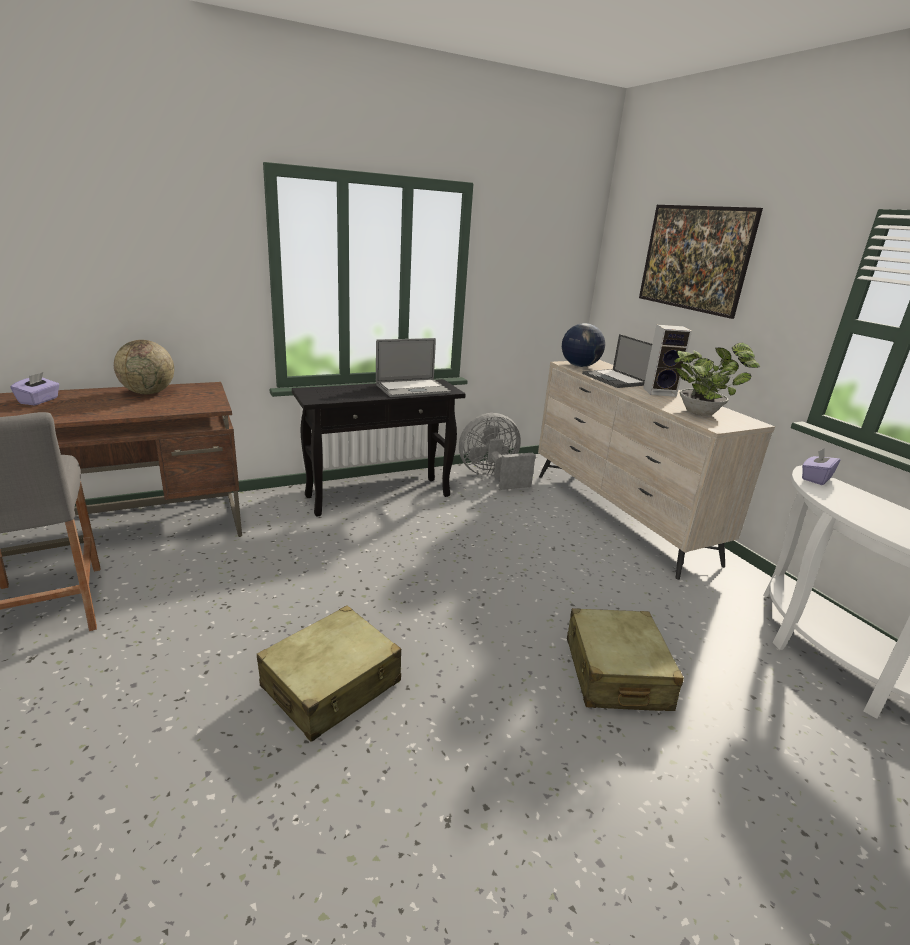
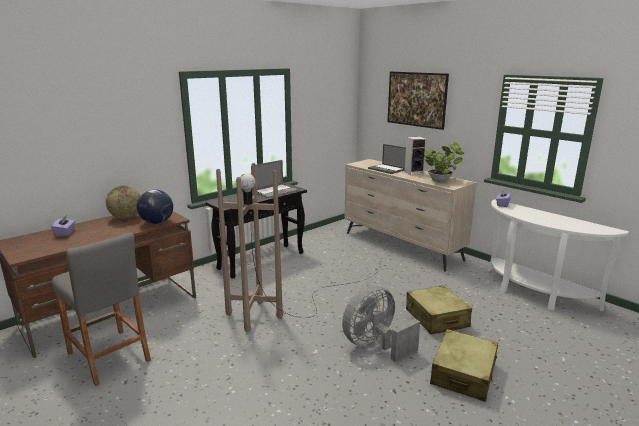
camera: 15 degrees left, 5 degrees down
beige suitcase [257,606,401,742] -> beige suitcase moved to [430,329,498,402]
grey fan [459,413,536,490] -> grey fan moved to [342,285,420,362]
globe [562,323,605,367] -> globe moved to [137,190,173,224]
none -> brown floor lamp [216,163,381,332]

